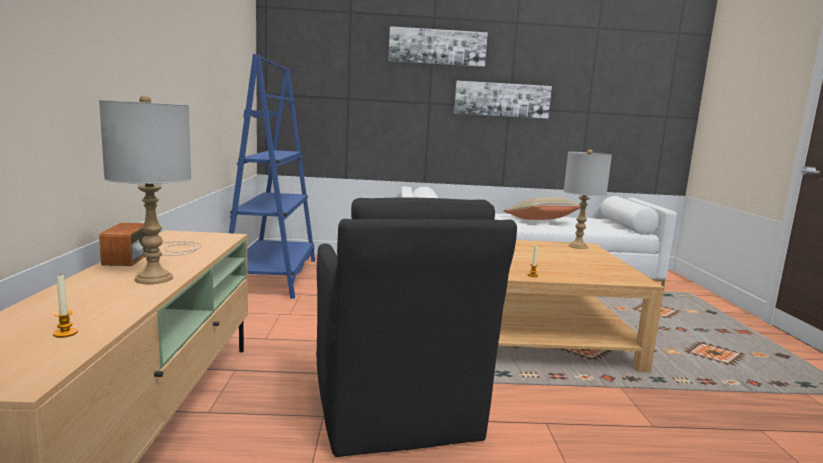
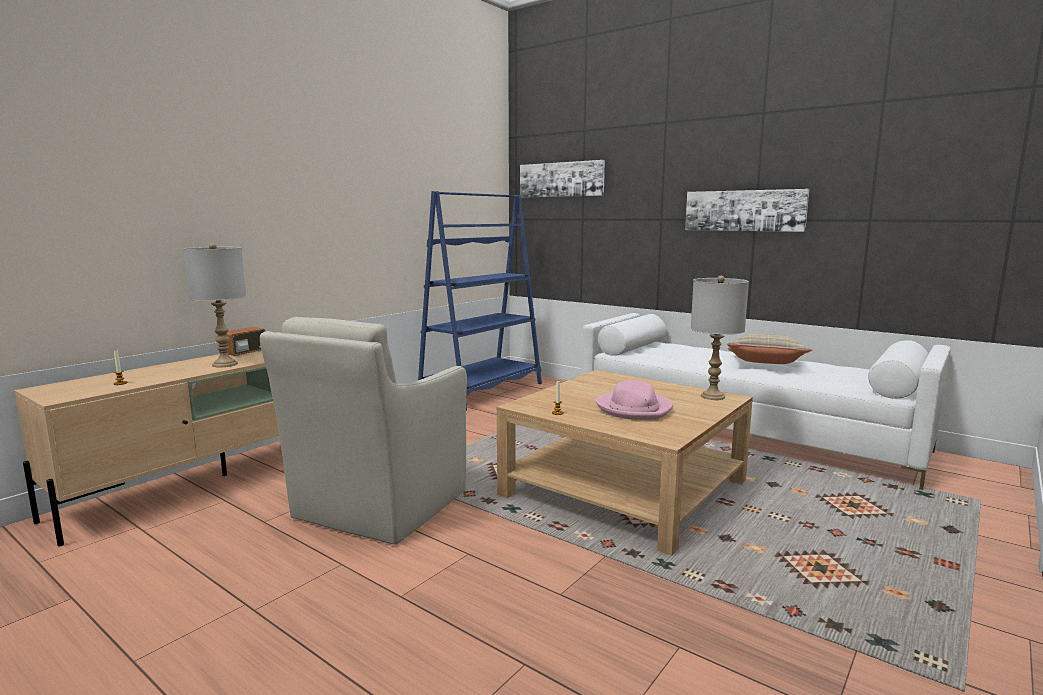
camera: 40 degrees right, 0 degrees up
black armchair [317,197,517,457] -> beige armchair [260,317,467,544]
picture [388,26,488,67] -> picture moved to [520,160,605,198]
none -> pink hat [596,380,673,420]

